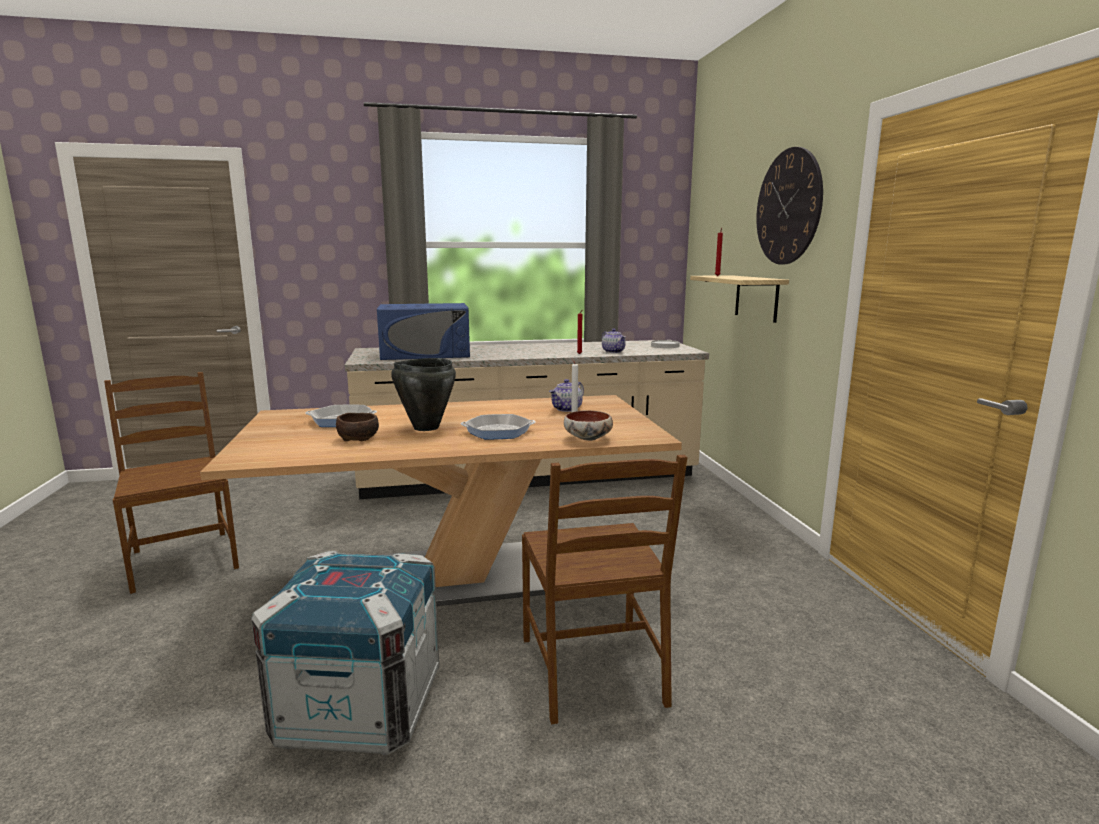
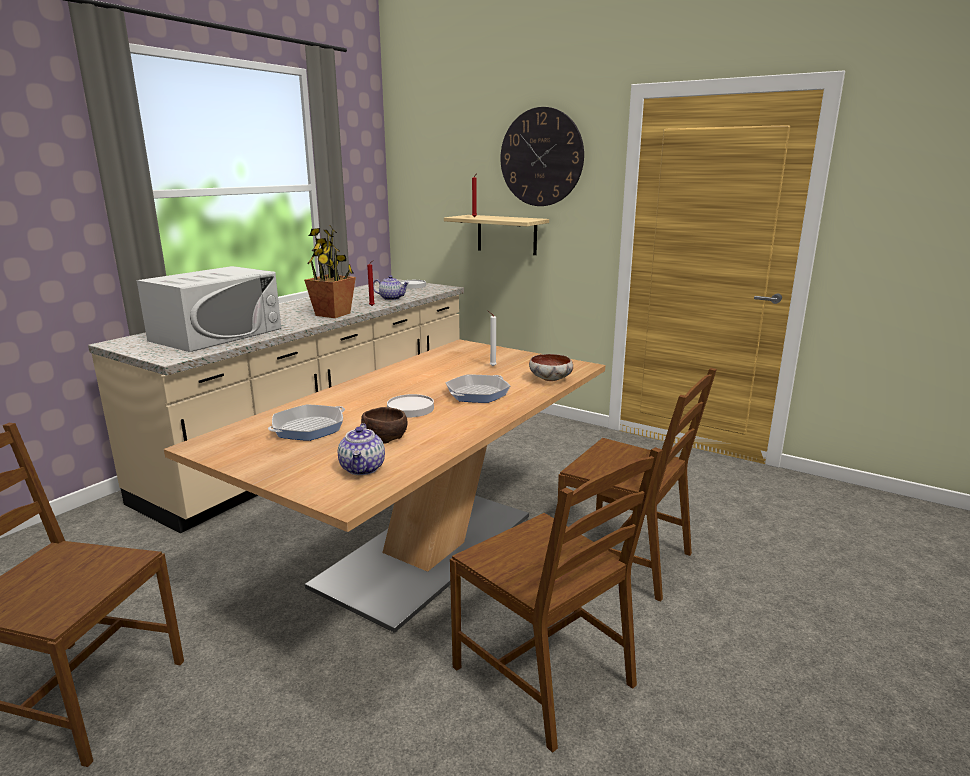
camera: 45 degrees left, 5 degrees up
crate [251,551,439,755] -> brown chair [450,447,663,753]
blue microwave [377,303,470,360] -> white microwave [137,266,281,352]
black cooking pot [391,358,456,431] -> white plate [387,394,434,417]
teapot [549,379,584,412] -> teapot moved to [338,423,385,475]
none -> potted plant [304,225,356,318]

